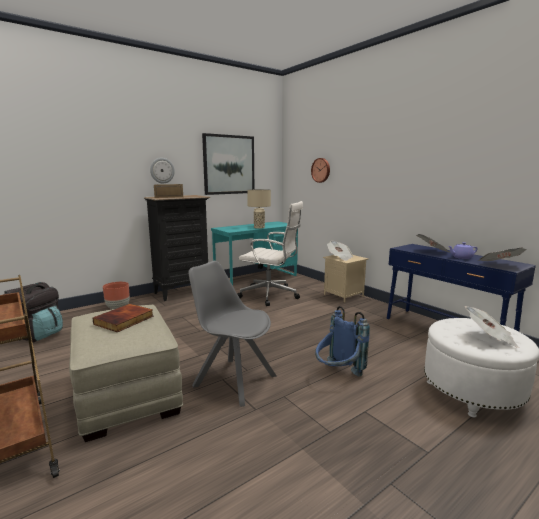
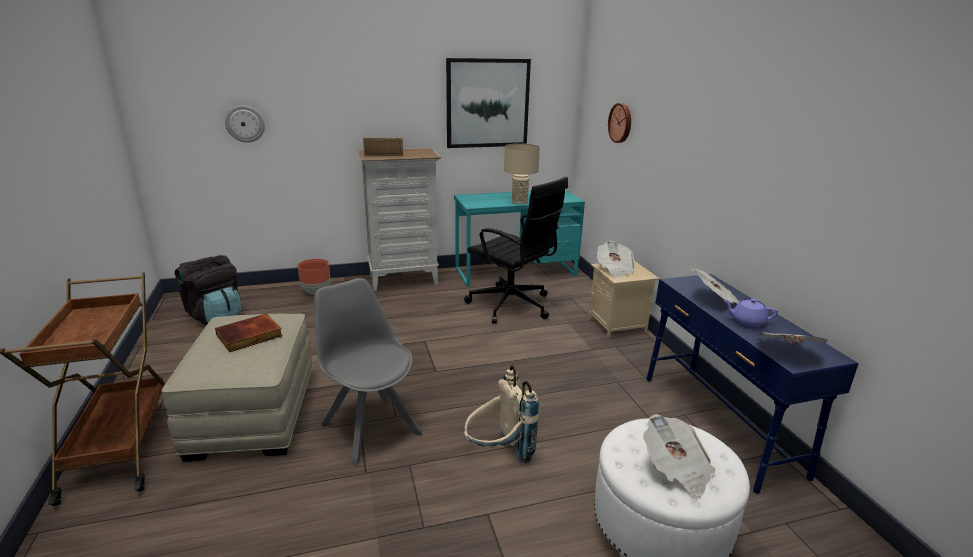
camera: 20 degrees right, 10 degrees up
black dresser [144,195,210,301] -> white dresser [358,148,441,291]
wall clock [150,158,175,183] -> wall clock moved to [225,105,265,143]
white office chair [237,201,303,306] -> black office chair [464,177,568,324]
blue backpack [315,306,370,376] -> beige backpack [463,365,539,463]

